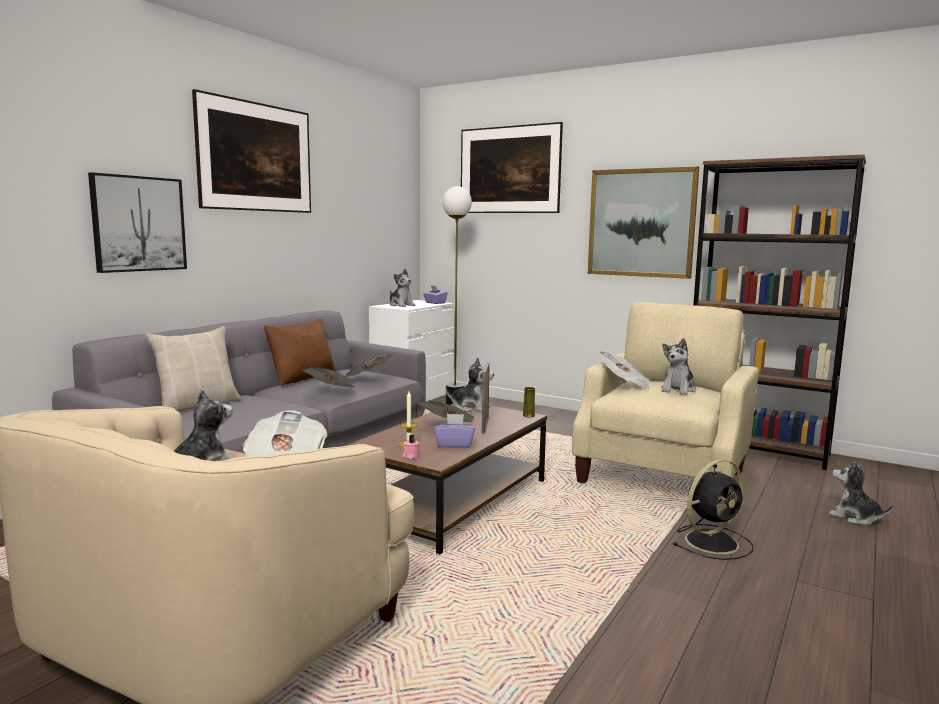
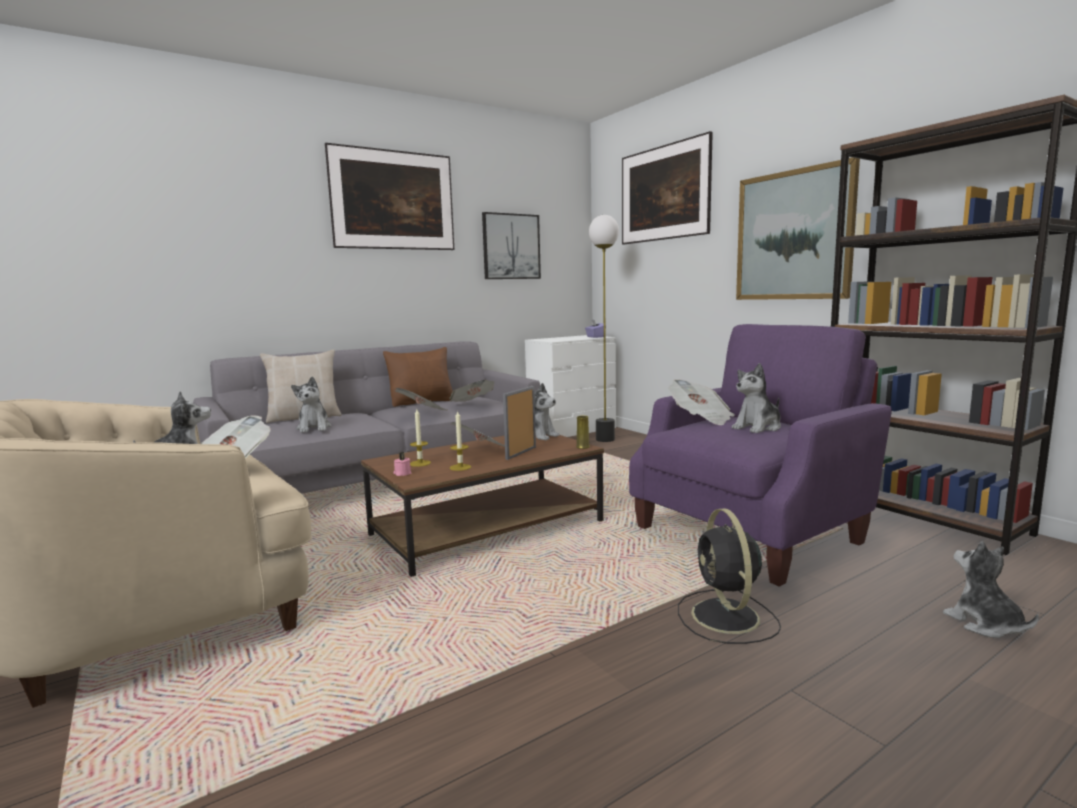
camera: 25 degrees right, 0 degrees up
picture [88,172,187,273] -> picture moved to [482,212,541,279]
plush toy [389,269,415,307] -> plush toy moved to [291,377,331,433]
purple tissue box [434,414,475,448] -> candle [450,410,471,471]
beige armchair [572,302,759,484] -> purple armchair [629,324,892,587]
black fan [672,459,753,560] -> black fan turned 90 degrees clockwise [678,508,781,644]

